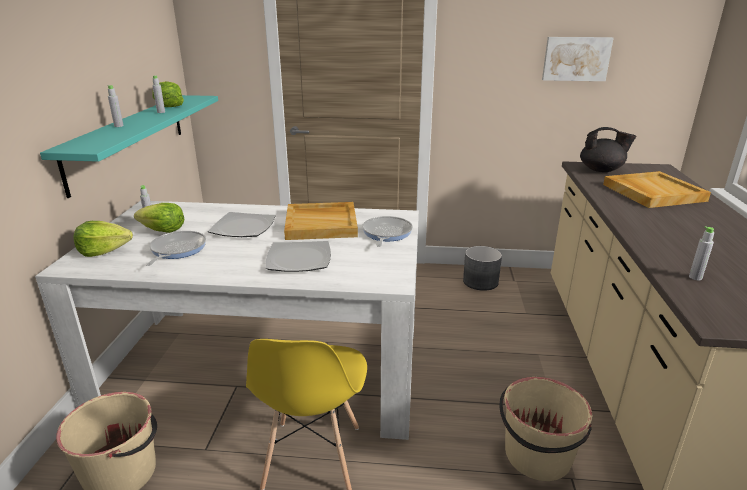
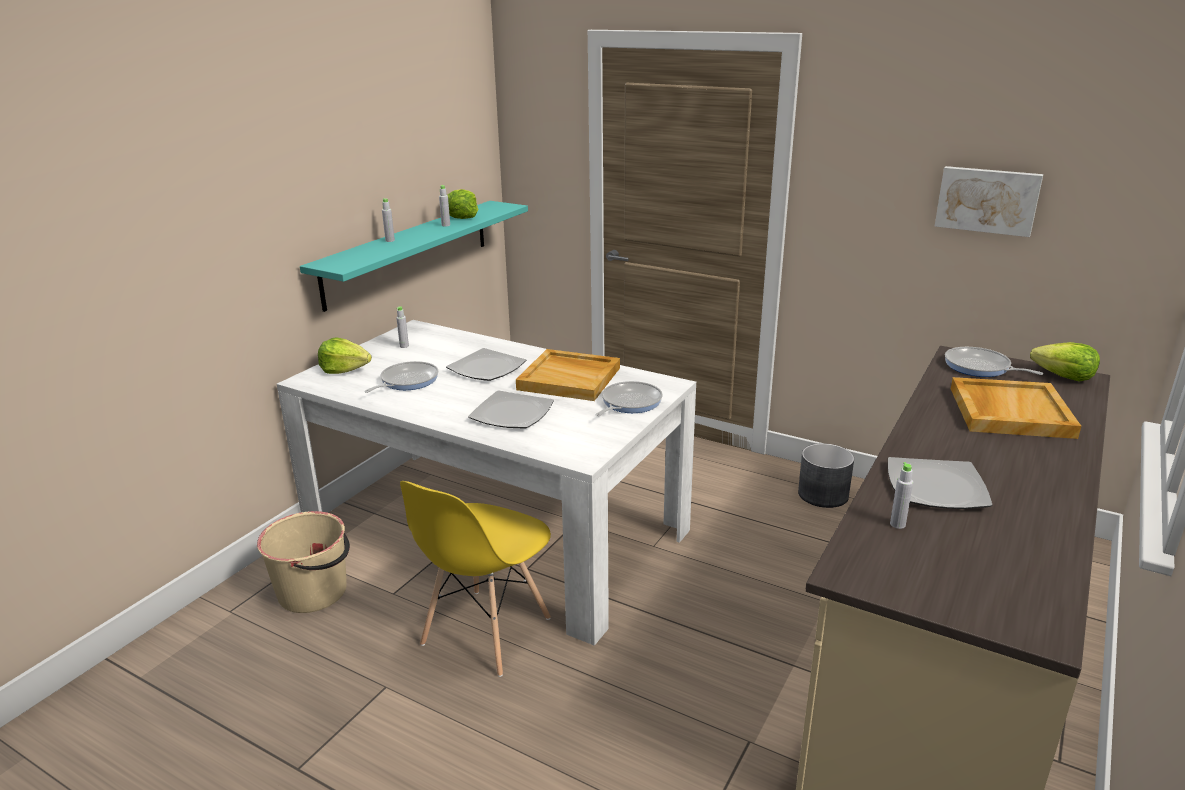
camera: 25 degrees right, 0 degrees up
lettuce [134,203,184,233] -> lettuce moved to [1030,342,1100,382]
beige bucket [500,377,592,481] -> none
black teapot [580,127,636,172] -> frying pan [945,347,1043,377]
none -> plate [888,457,992,509]

